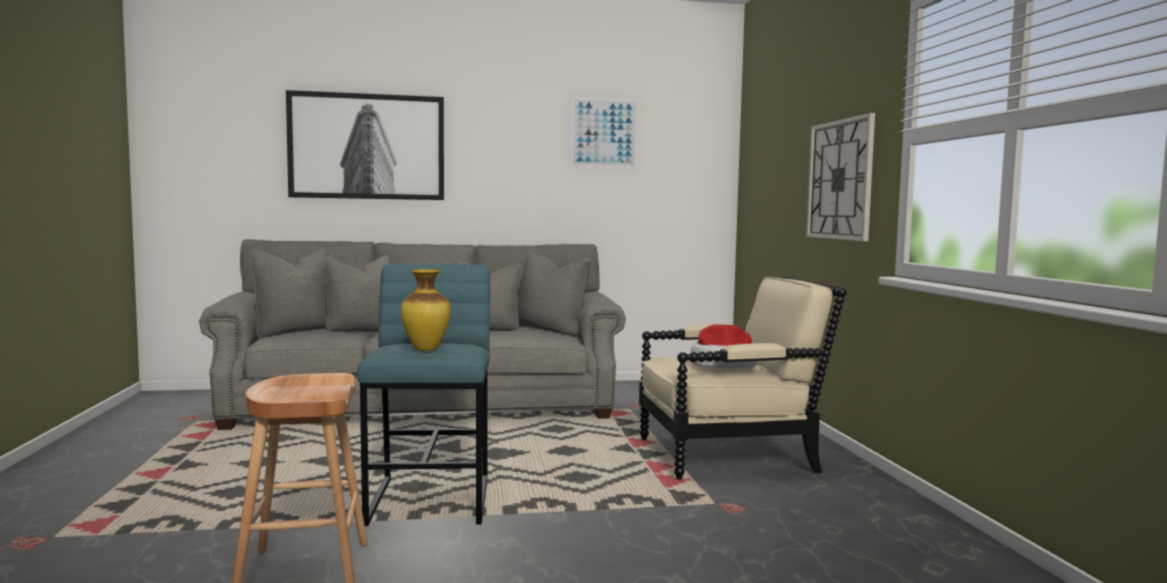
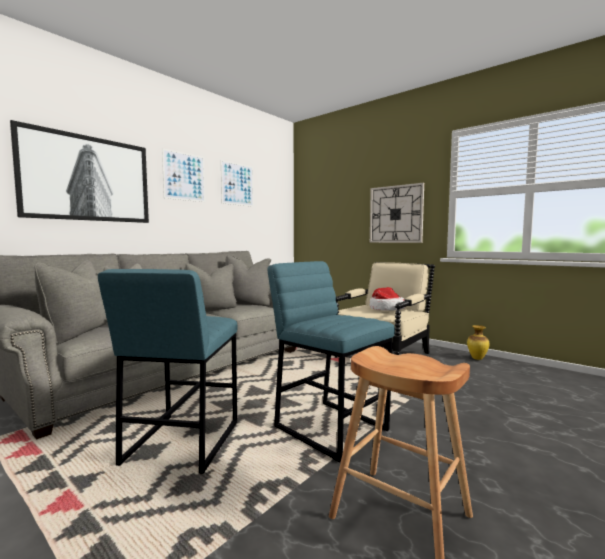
camera: 40 degrees left, 0 degrees up
vase [401,269,451,351] -> vase moved to [467,325,489,360]
none -> blue stool [98,269,238,474]
none -> picture [162,148,205,202]

